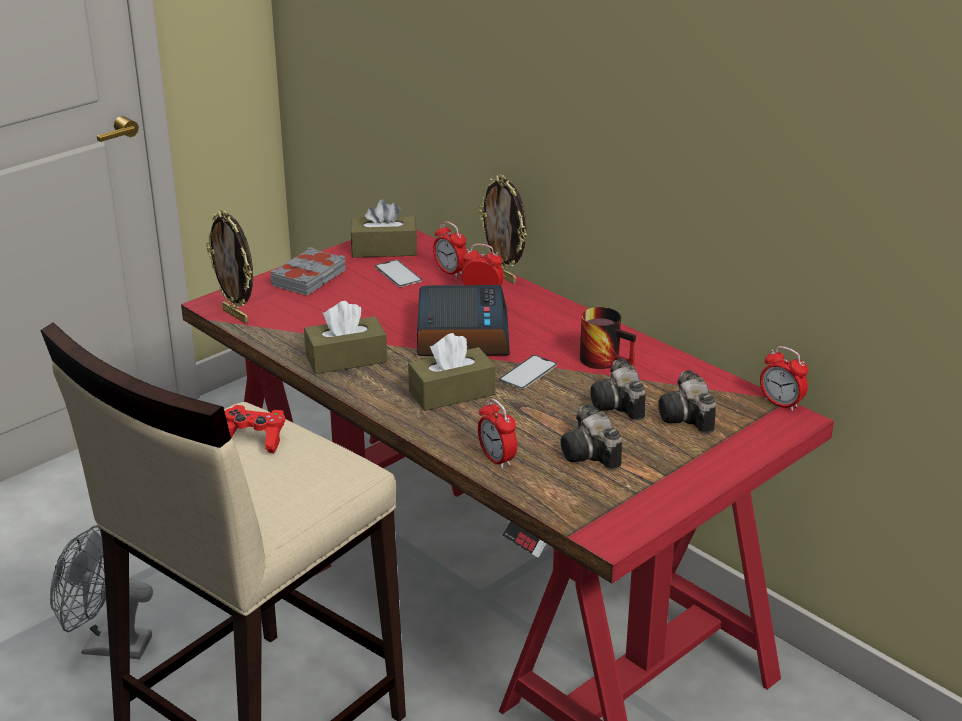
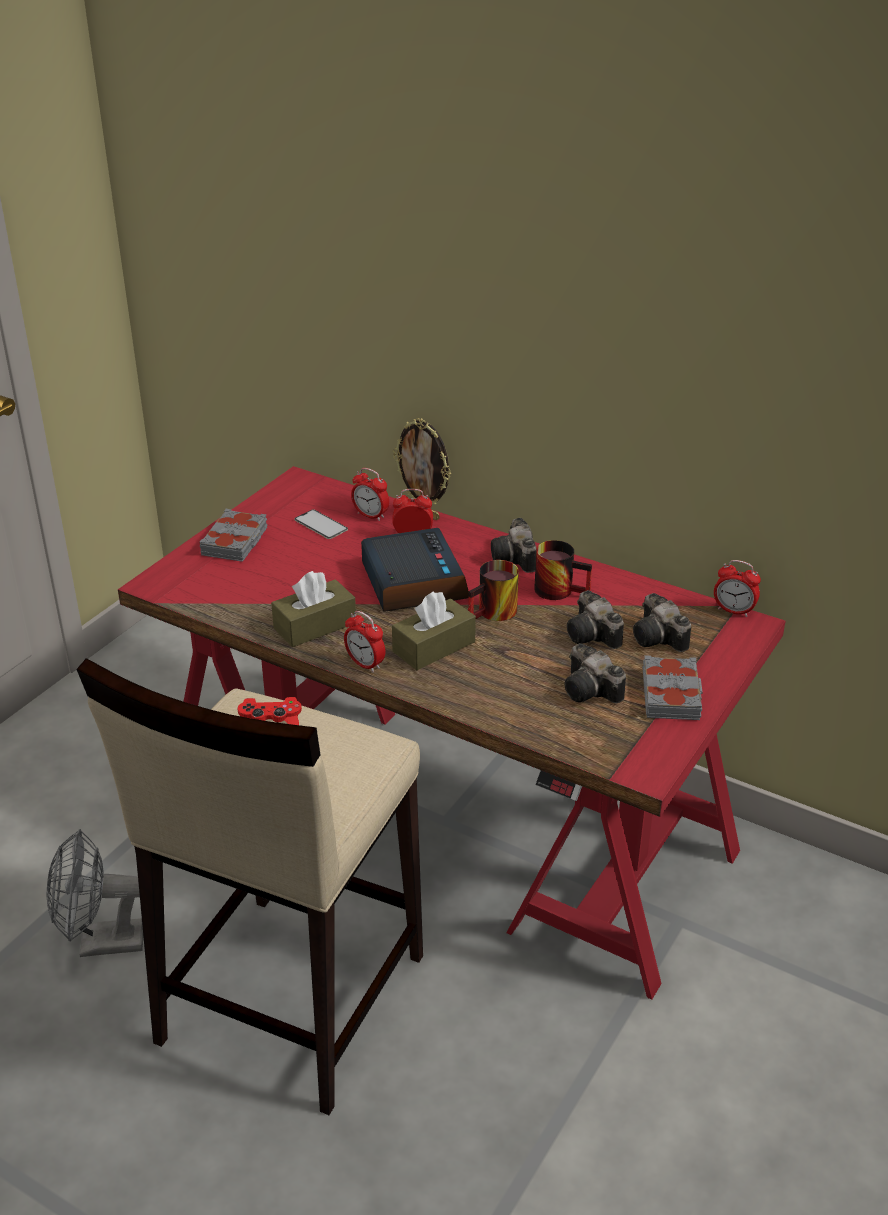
camera: 15 degrees left, 5 degrees up
picture frame [206,210,253,324] -> none
brown tissue box [350,199,417,258] -> none
alarm clock [478,398,517,469] -> alarm clock moved to [344,611,385,673]
phone [499,355,557,389] -> mug [468,560,519,621]
none -> camera [491,518,536,573]
none -> grey book [643,655,703,720]

